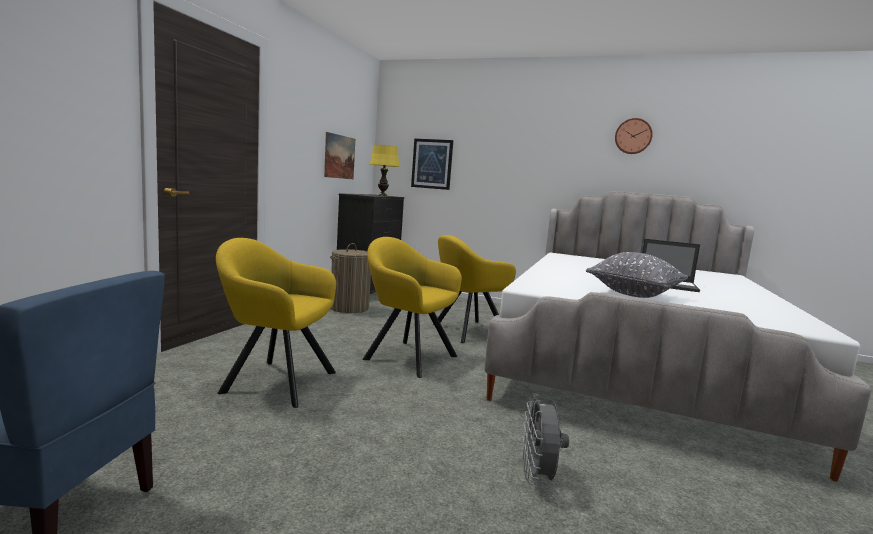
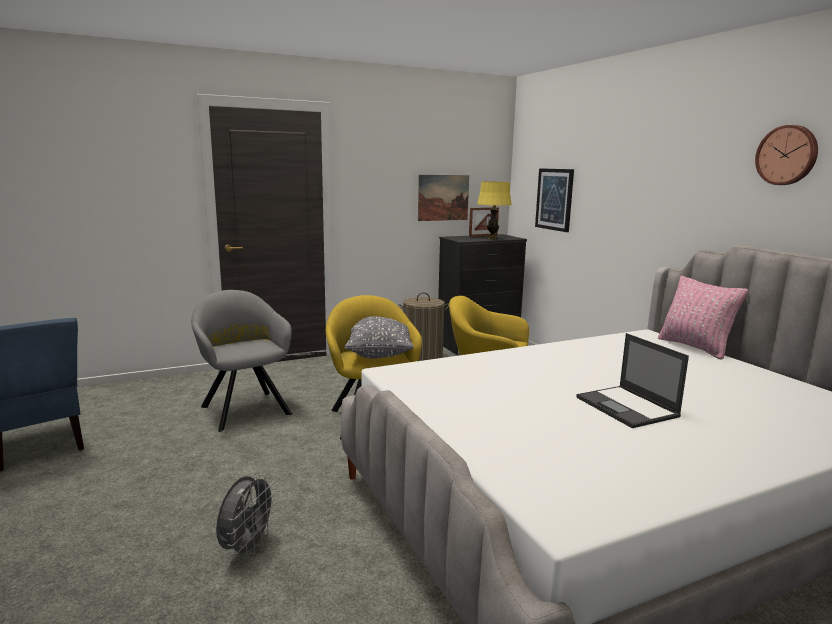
camera: 45 degrees right, 5 degrees up
yellow armchair [216,238,336,408] -> grey armchair [191,290,292,432]
grey fan [523,393,569,484] -> grey fan turned 150 degrees clockwise [216,474,277,559]
grey pillow [586,252,688,298] -> grey pillow moved to [345,316,414,359]
none -> picture frame [469,207,499,237]
none -> pink pillow [658,276,748,360]

